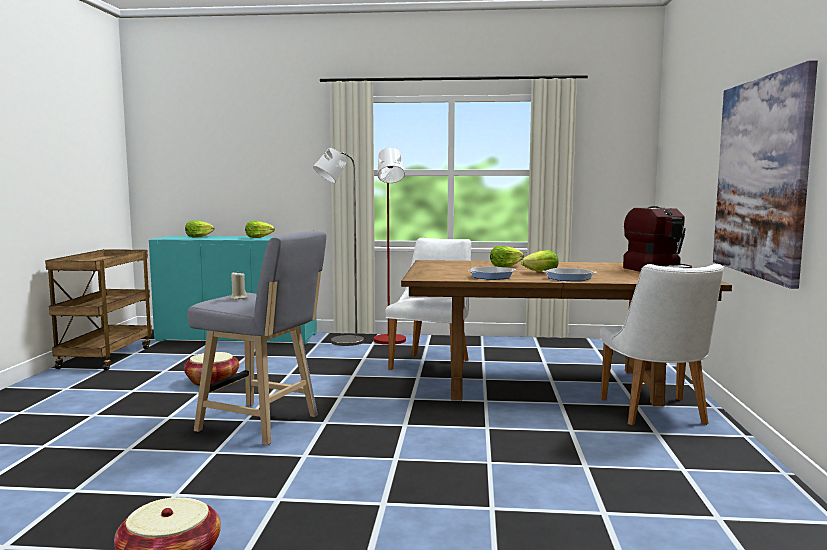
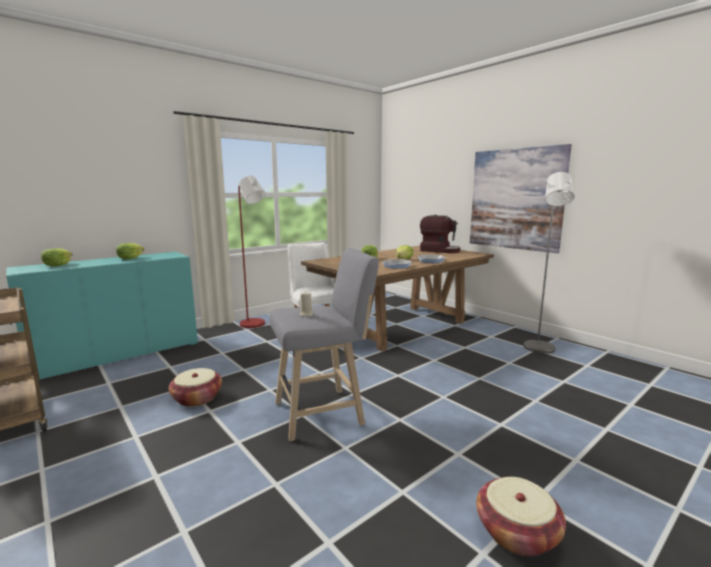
camera: 45 degrees left, 5 degrees up
grey floor lamp [313,148,364,346] -> grey floor lamp moved to [523,172,575,354]
white chair [600,264,724,425] -> none

